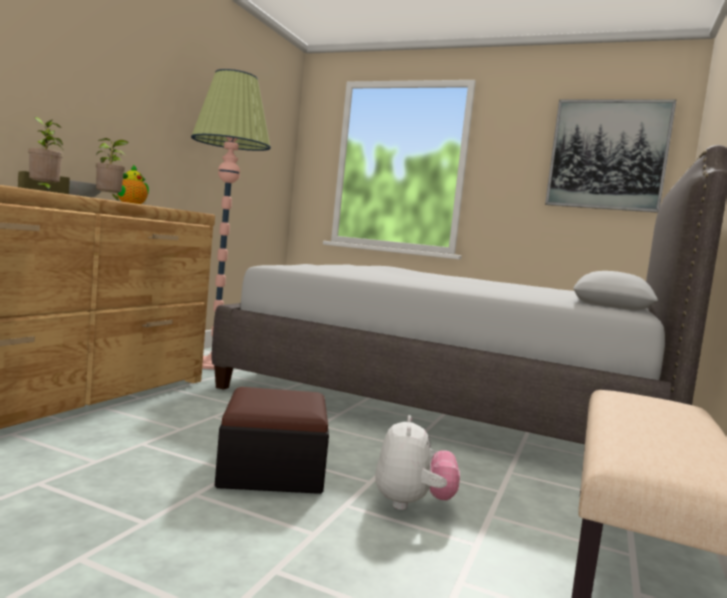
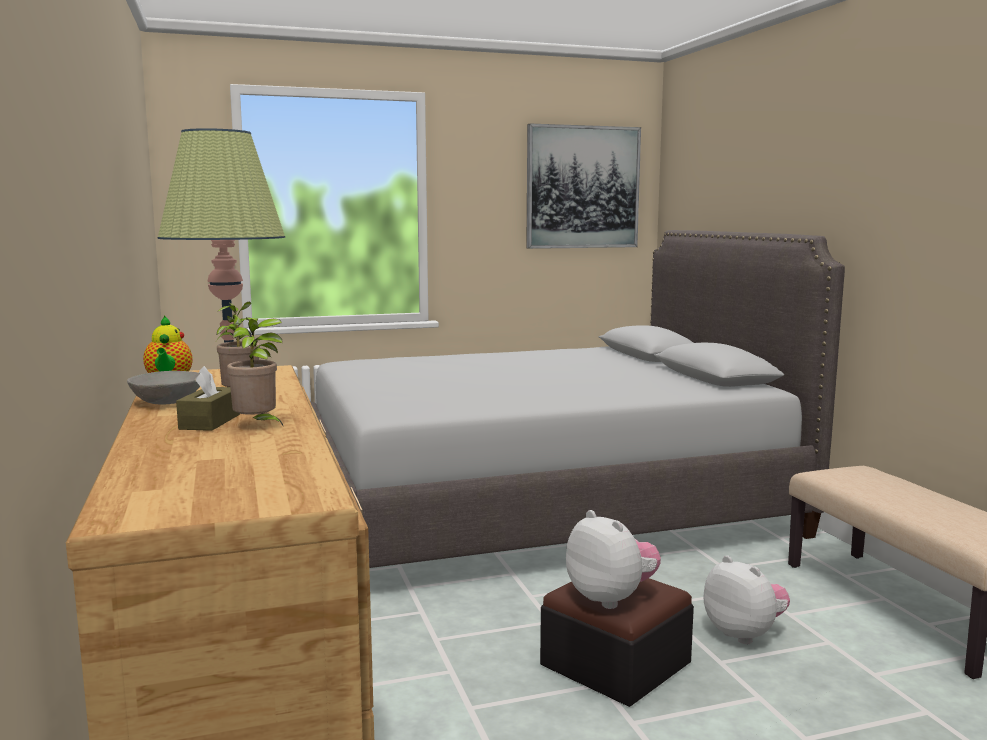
camera: 40 degrees left, 5 degrees up
none -> plush toy [566,510,661,609]

